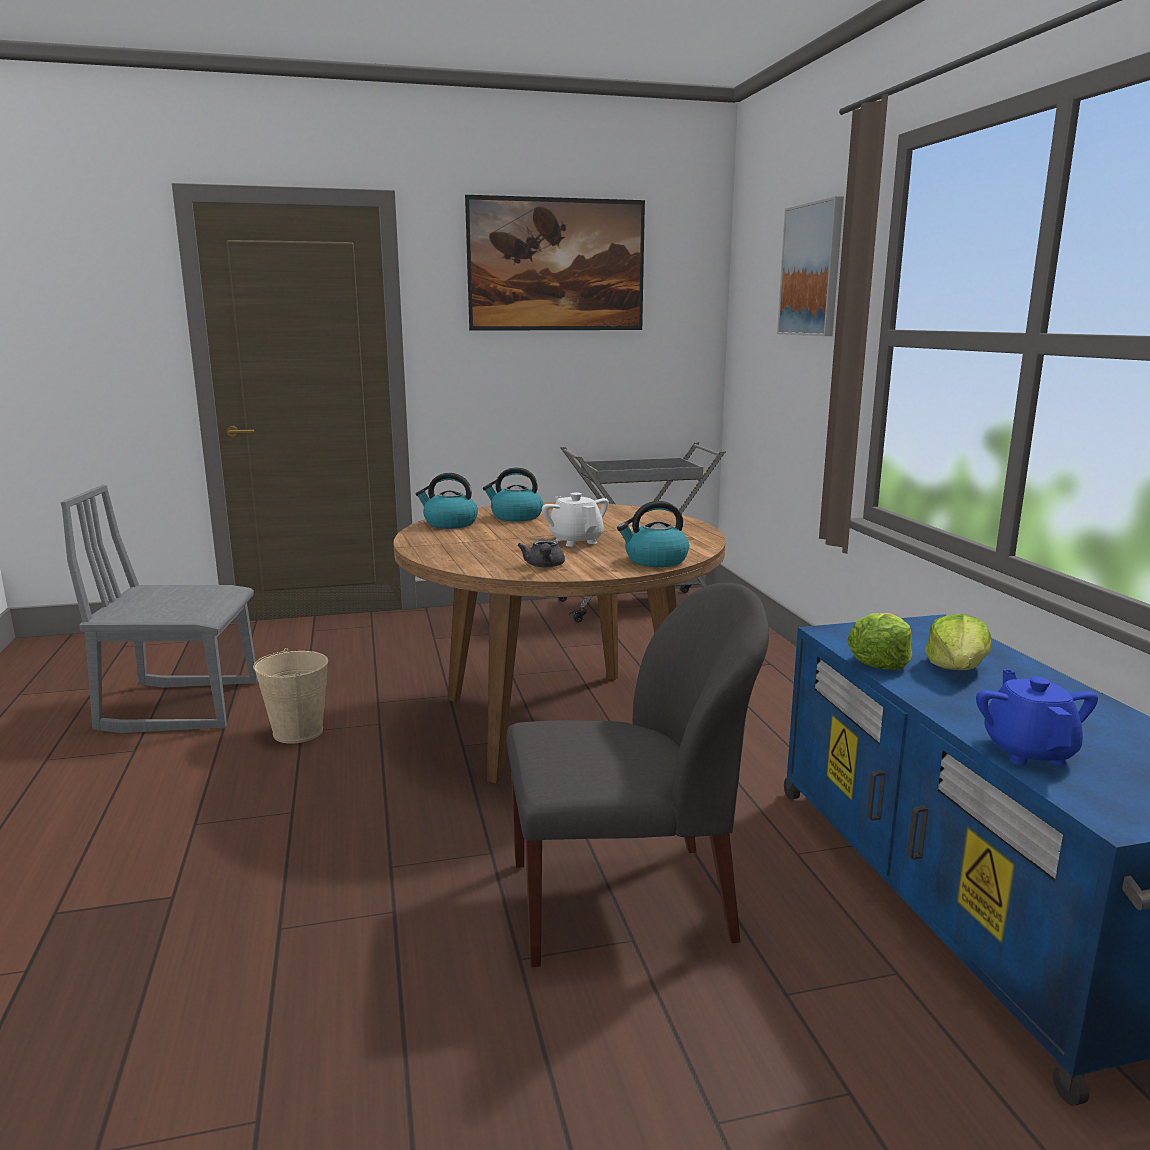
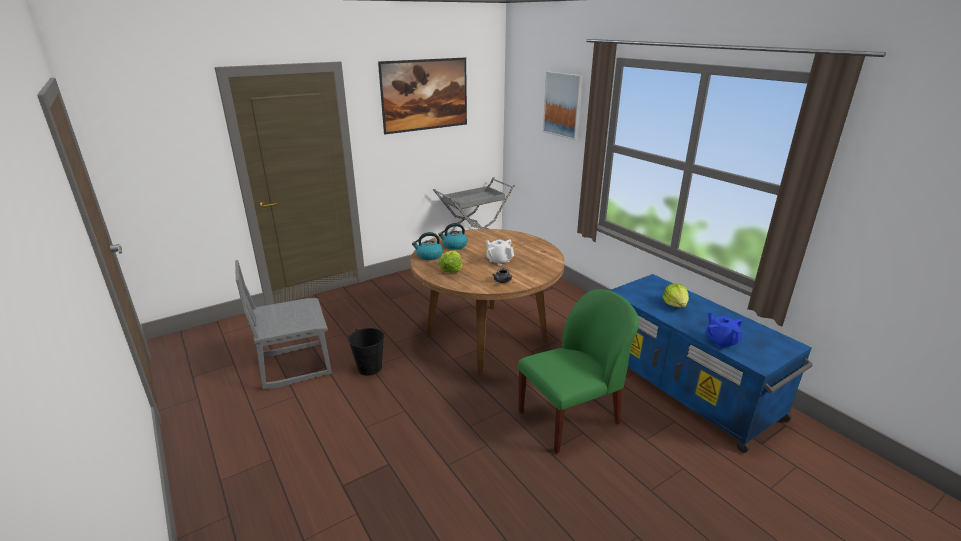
camera: 20 degrees left, 10 degrees up
beige bucket [253,648,328,744] -> black bucket [348,328,384,375]
grey chair [507,583,769,967] -> green chair [518,289,639,454]
kettle [617,501,689,567] -> none
lettuce [847,613,912,670] -> lettuce moved to [438,251,462,273]

